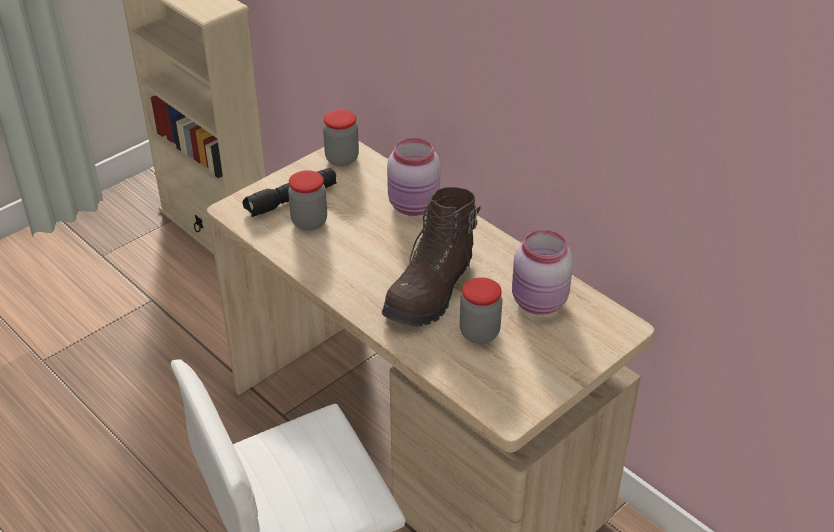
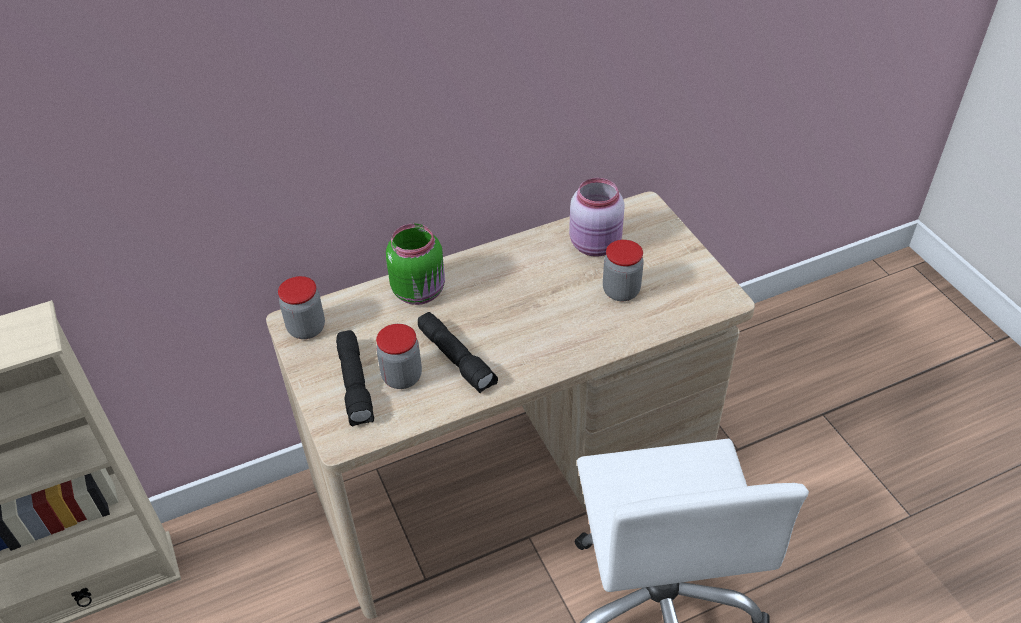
camera: 70 degrees left, 5 degrees up
brown boot [382,187,481,326] -> none
pink jar [387,138,440,216] -> green jar [386,224,445,305]
none -> black flashlight [418,312,498,394]

